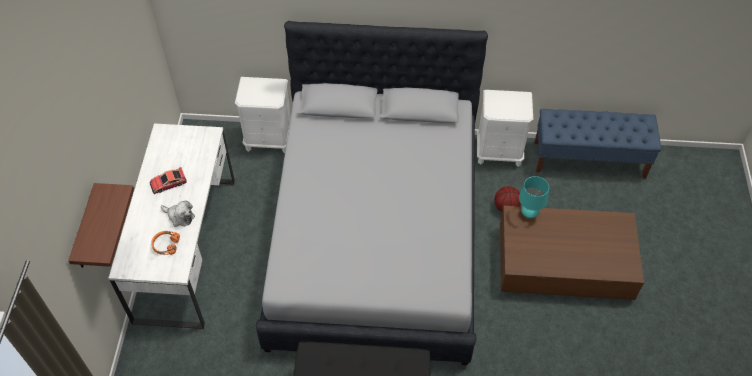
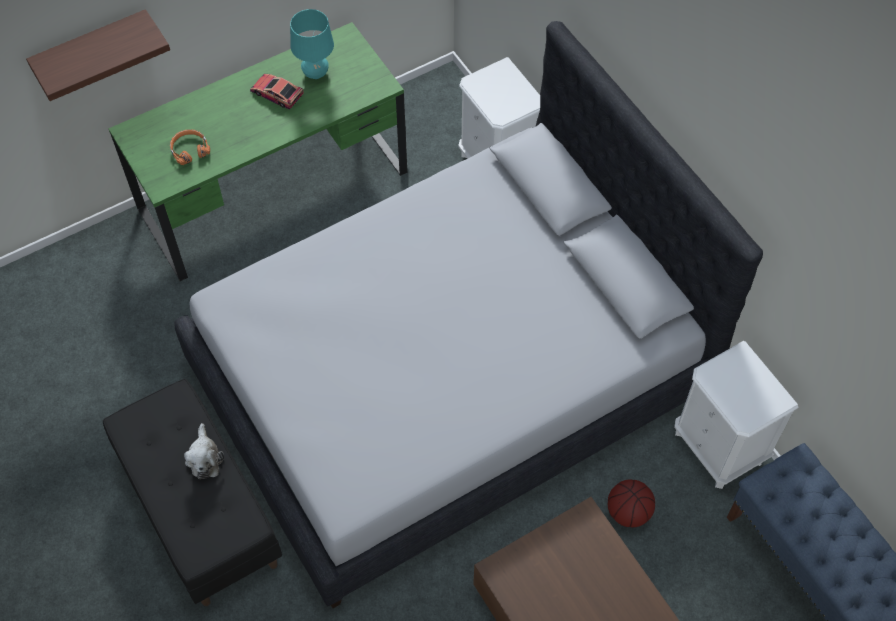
camera: 55 degrees right, 5 degrees up
white desk [109,123,235,329] -> green desk [108,22,407,281]
plush toy [161,200,195,227] -> plush toy moved to [184,423,224,479]
turquoise table lamp [519,176,549,219] -> turquoise table lamp moved to [290,9,334,79]

